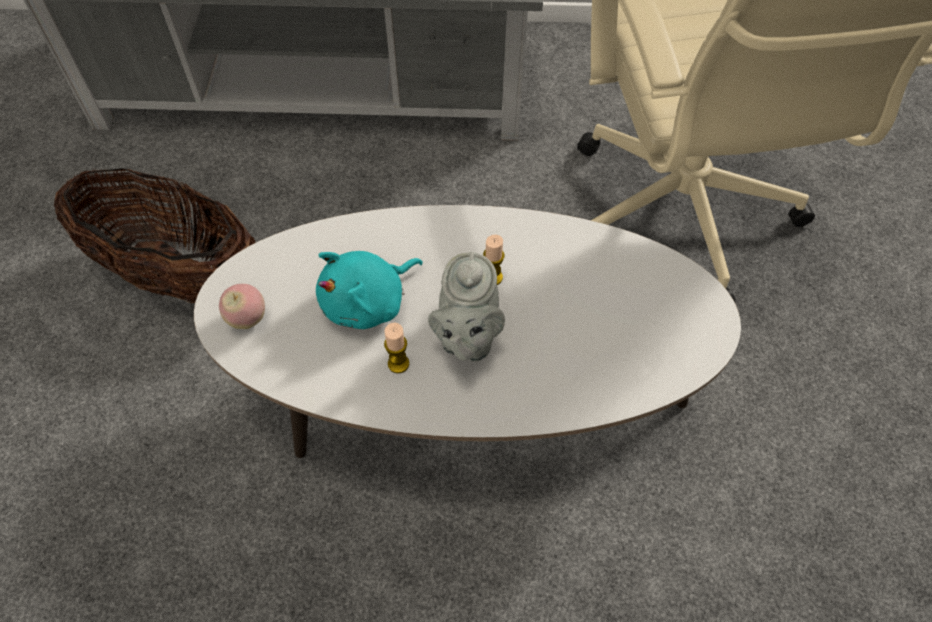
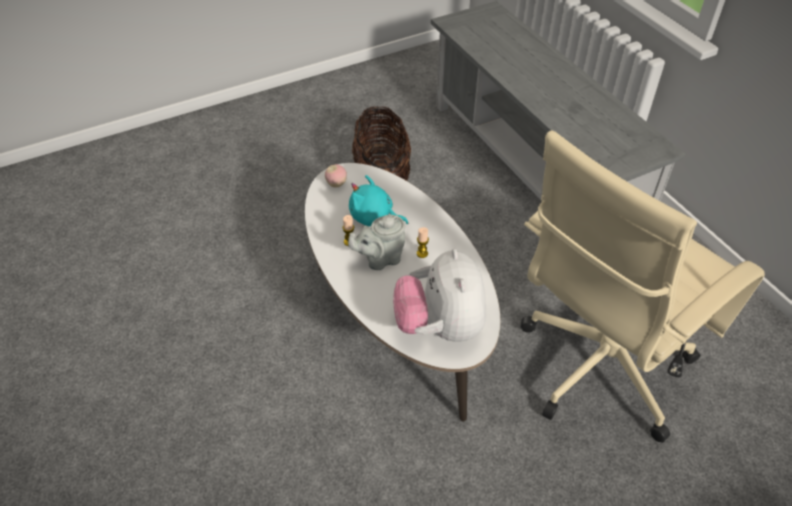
camera: 60 degrees right, 10 degrees down
none -> plush toy [393,249,486,342]

